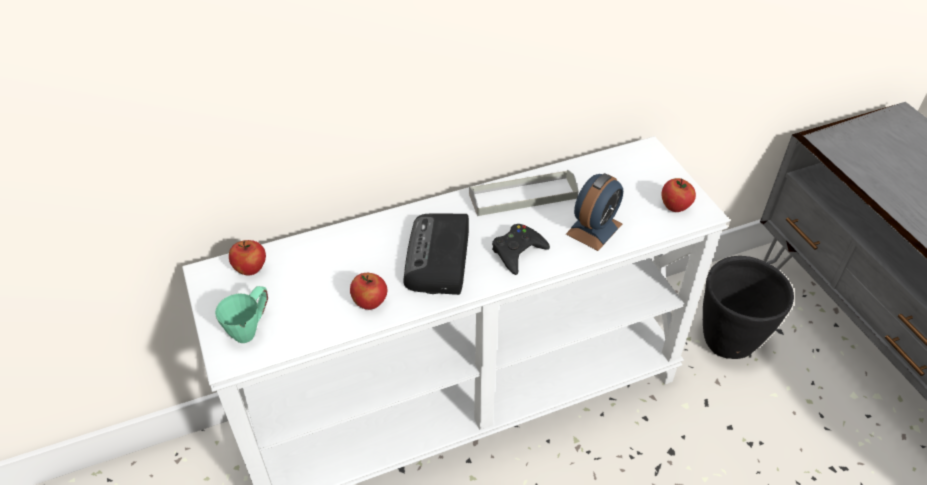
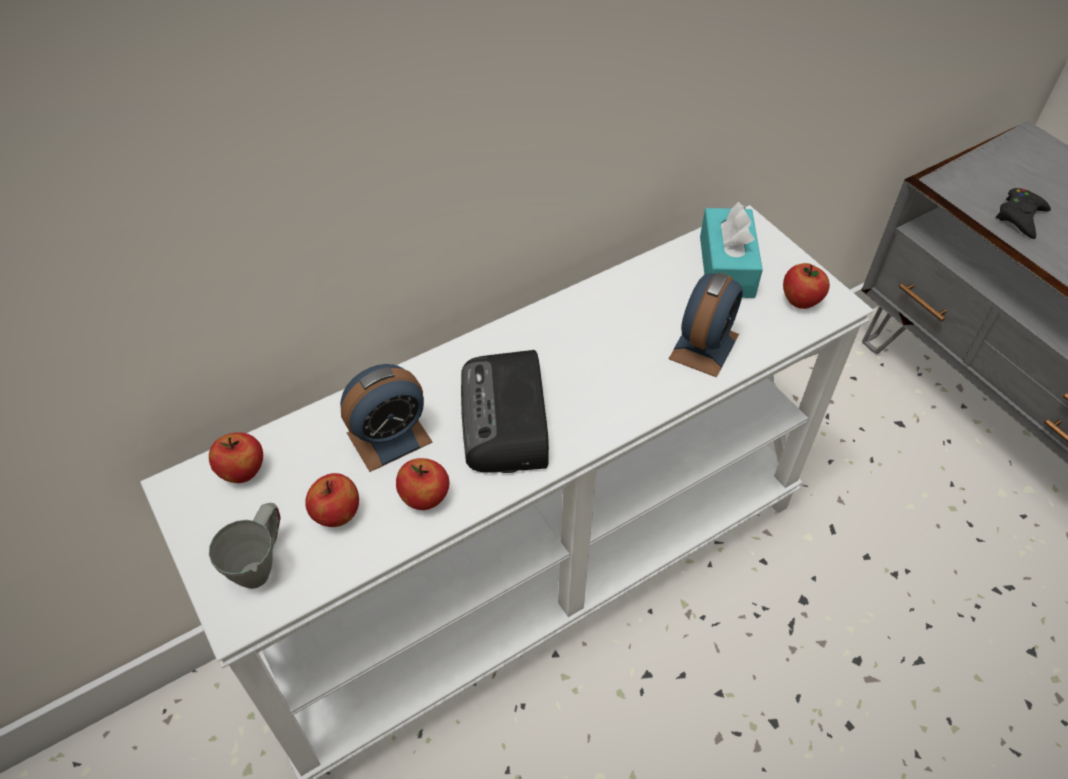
camera: 10 degrees left, 5 degrees up
green mug [215,286,268,343] -> grey mug [209,503,281,589]
grey tray [469,170,579,216] -> none
black game controller [492,224,550,275] -> black game controller moved to [996,188,1051,239]
black planter [703,256,794,359] -> none
none -> apple [305,473,359,527]
none -> alarm clock [340,364,433,472]
none -> turquoise tissue box [700,202,763,298]

